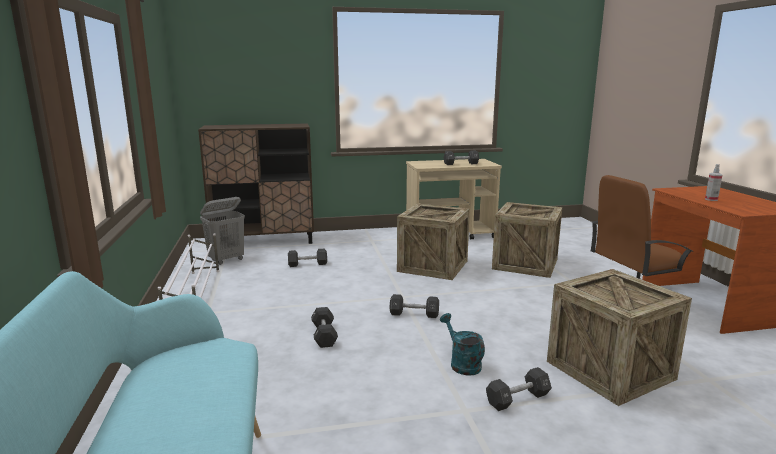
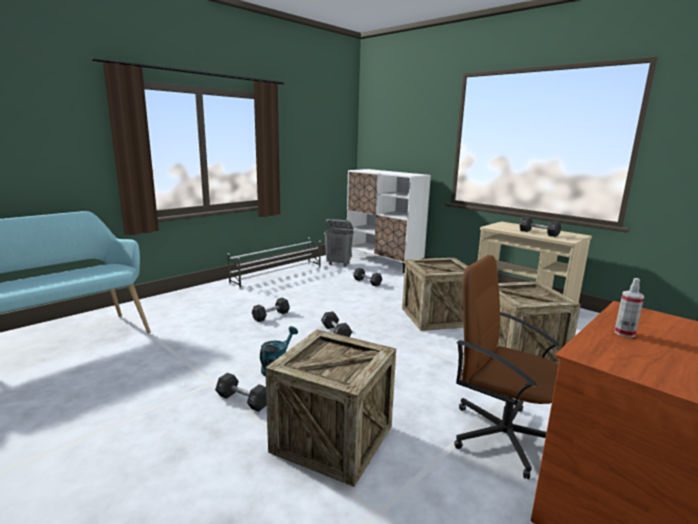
camera: 55 degrees right, 0 degrees up
brown cabinet [198,123,314,244] -> white cabinet [347,169,431,273]

